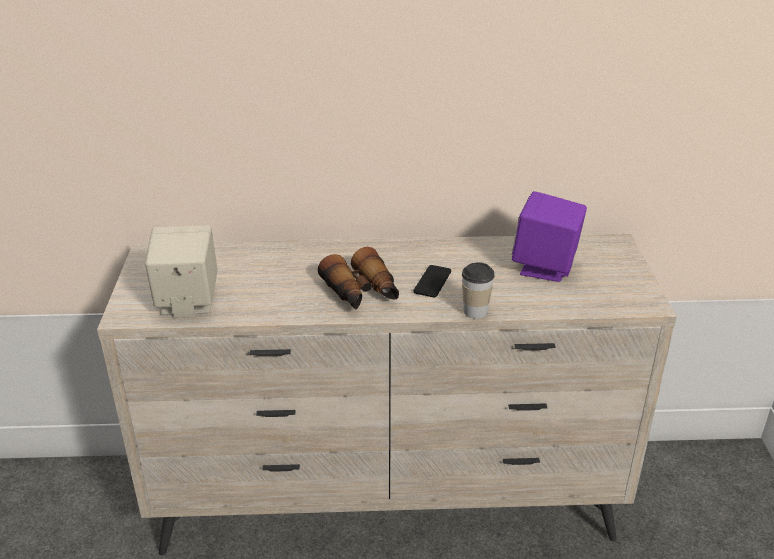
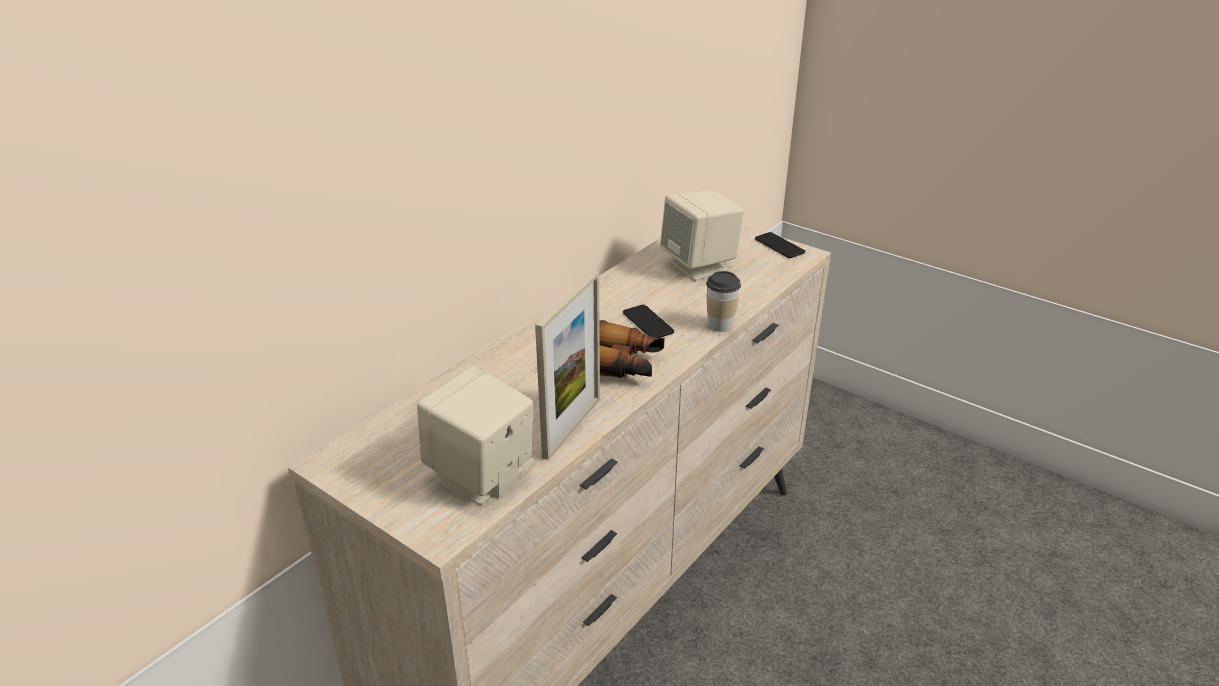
camera: 50 degrees left, 0 degrees up
purple speaker [512,191,587,282] -> beige speaker [660,190,744,281]
none -> picture frame [535,271,600,460]
none -> phone [755,232,805,258]

